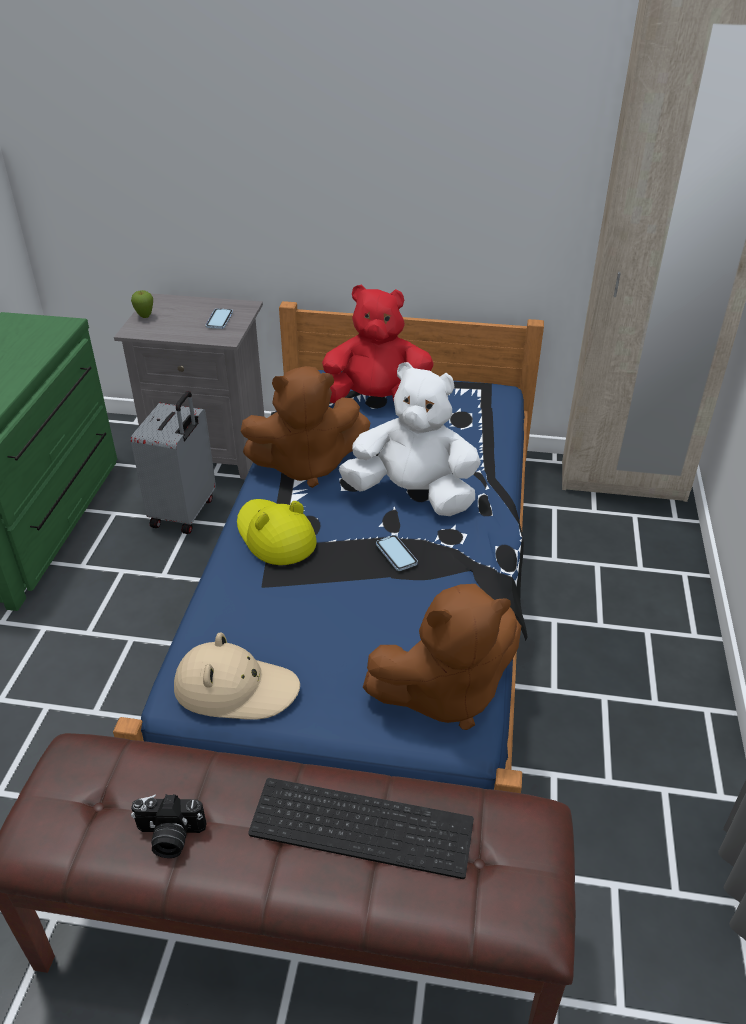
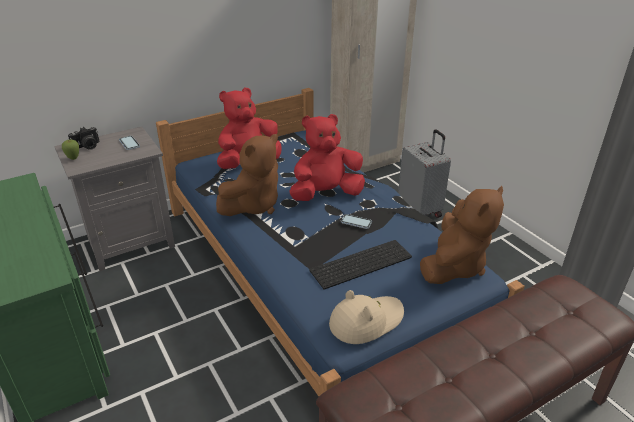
camera: 40 degrees left, 5 degrees down
grey suitcase [131,391,216,534] -> grey suitcase moved to [398,129,451,218]
camera [131,794,207,858] -> camera moved to [68,127,100,150]
yellow hat [237,499,317,565] -> none
keyboard [248,778,474,879] -> keyboard moved to [309,240,412,289]
white plush toy [339,362,481,516] -> red plush toy [289,114,365,201]

